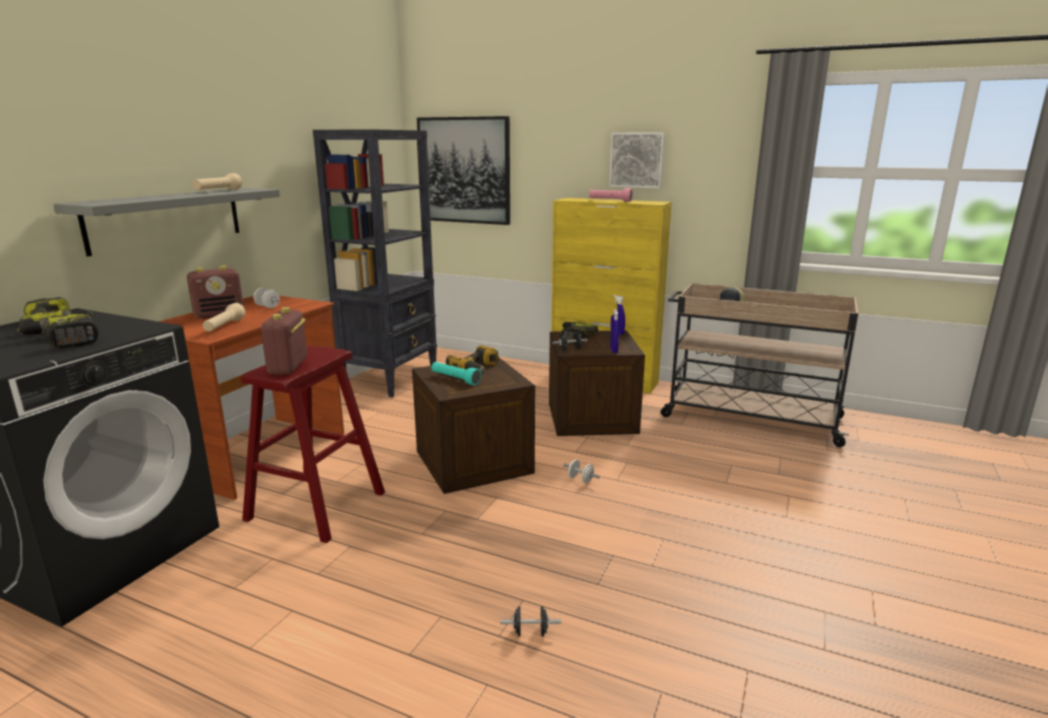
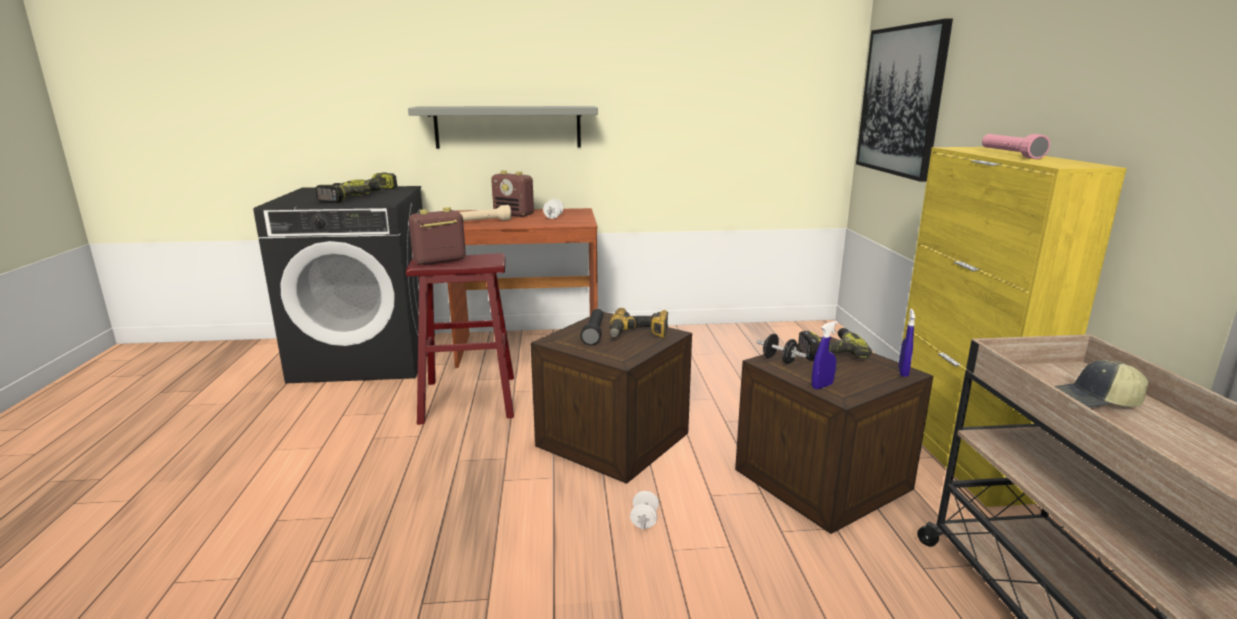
camera: 60 degrees right, 0 degrees up
beige flashlight [193,173,242,190] -> none
black bookcase [313,129,437,398] -> none
turquoise flashlight [431,362,481,386] -> black flashlight [580,309,603,345]
black dumbbell [500,606,561,637] -> none
picture [609,132,665,189] -> none

